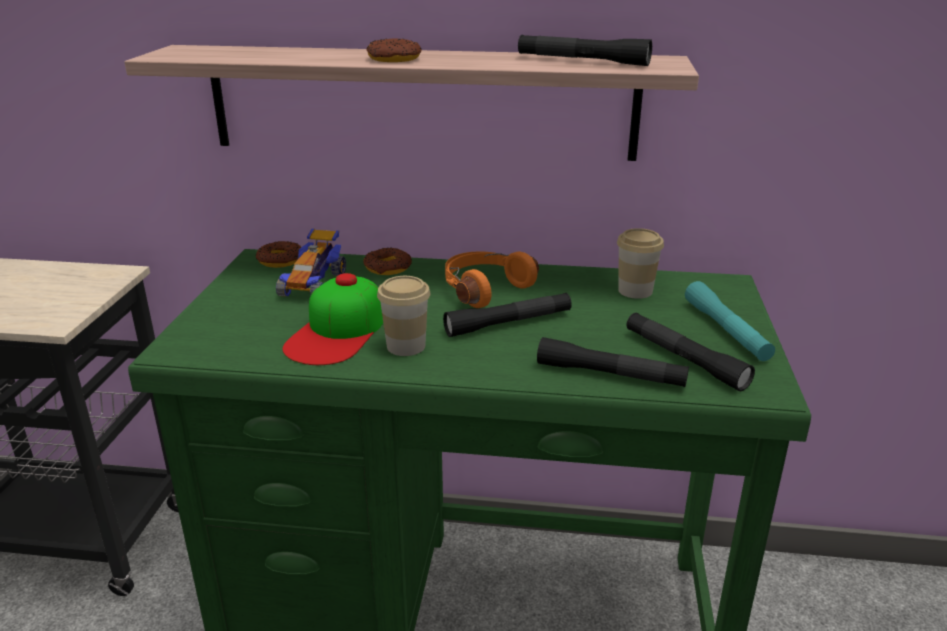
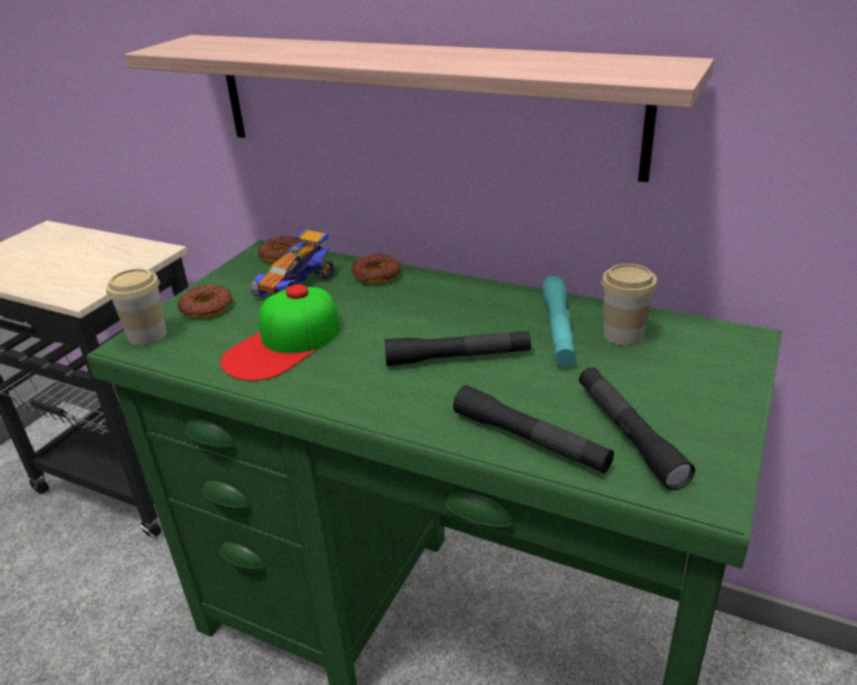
camera: 20 degrees right, 5 degrees up
donut [367,39,422,62] -> donut moved to [178,285,232,318]
cup [377,276,430,356] -> cup moved to [106,268,167,346]
orange headphones [445,251,539,308] -> none
black flashlight [518,35,652,66] -> none
turquoise flashlight [685,281,775,361] -> turquoise flashlight moved to [542,276,576,366]

